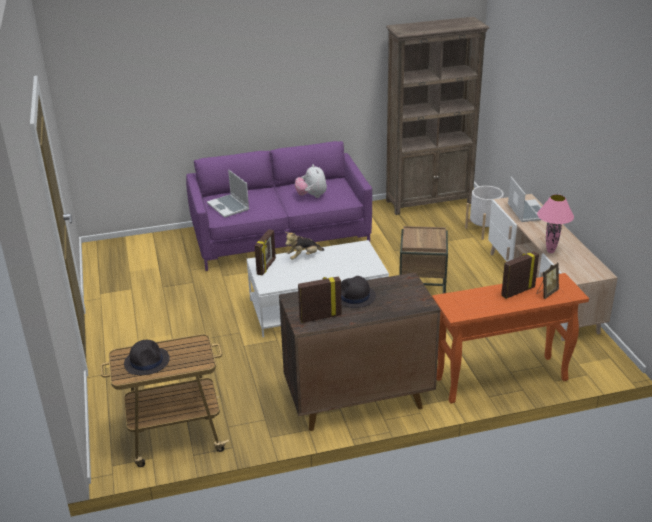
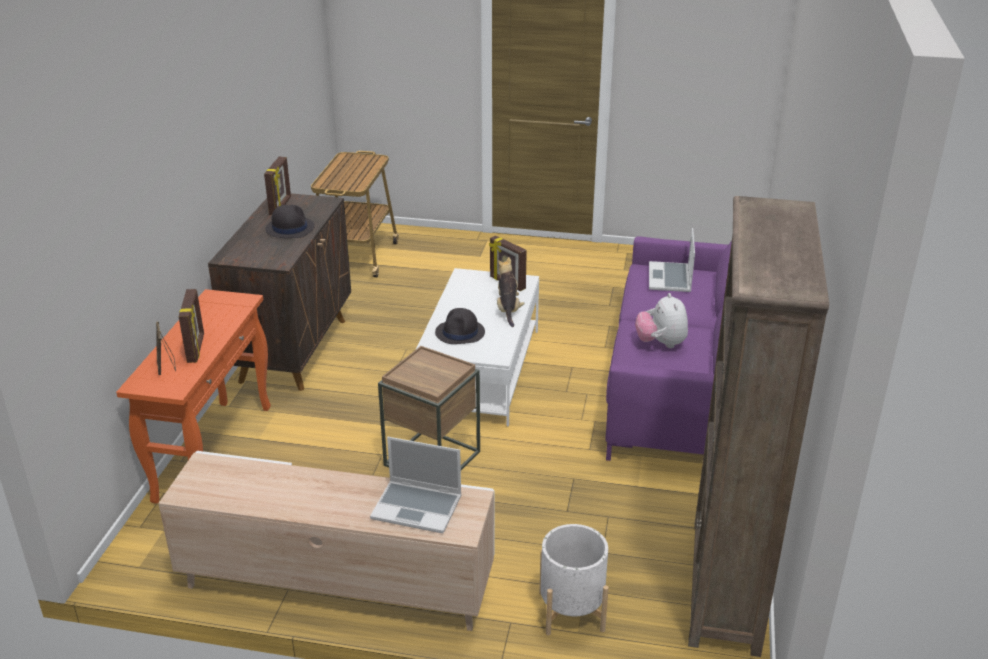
camera: 115 degrees right, 0 degrees up
black hat [124,340,169,375] -> black hat moved to [435,308,485,344]
laptop [207,170,249,218] -> laptop turned 75 degrees counterclockwise [649,228,695,292]
plush toy [295,164,327,198] -> plush toy turned 105 degrees counterclockwise [635,293,688,348]
pink table lamp [537,194,574,253] -> none

